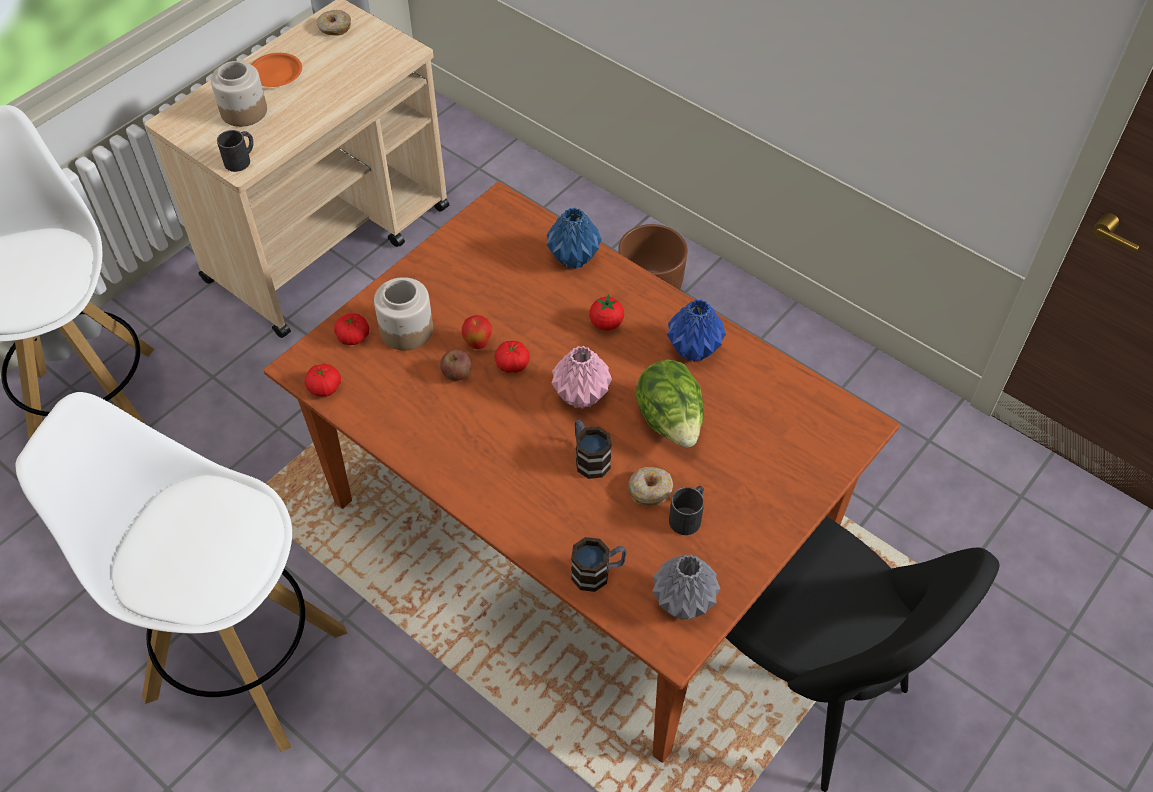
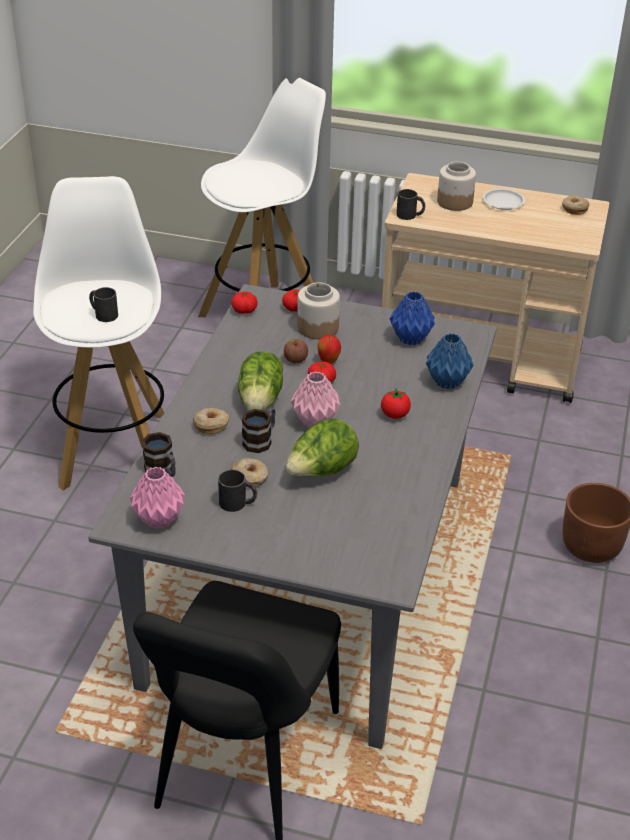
camera: 65 degrees right, 15 degrees down
orange plate [251,53,302,87] -> white plate [483,189,525,210]
brown dining table [264,182,900,763] -> grey dining table [88,284,497,749]
grey vase [652,554,720,619] -> pink vase [130,466,185,529]
blue vase [667,300,726,362] -> blue vase moved to [390,291,435,345]
none -> black mug [89,287,118,322]
none -> donut [193,408,229,434]
none -> lettuce [238,351,283,411]

